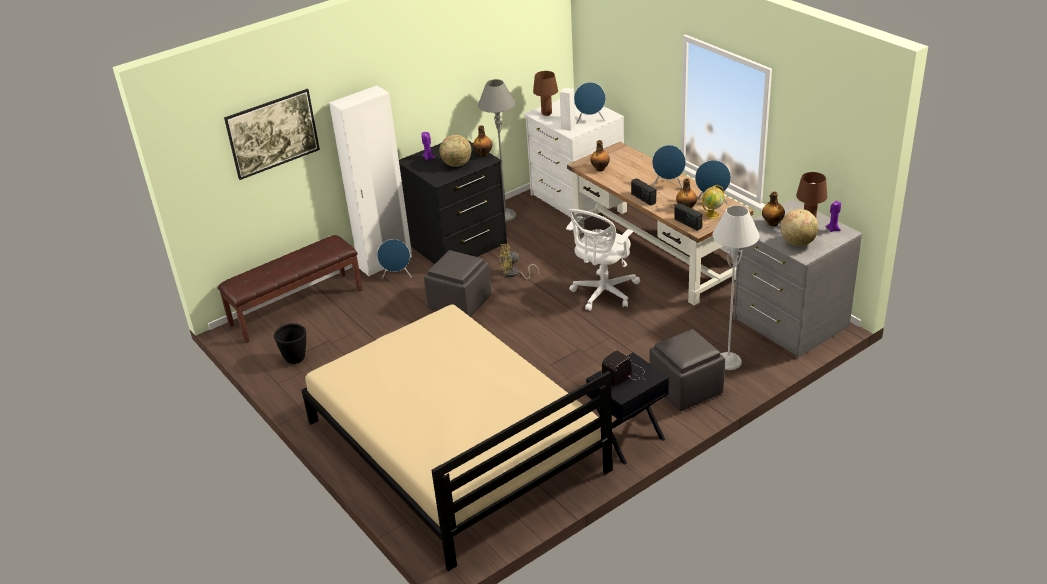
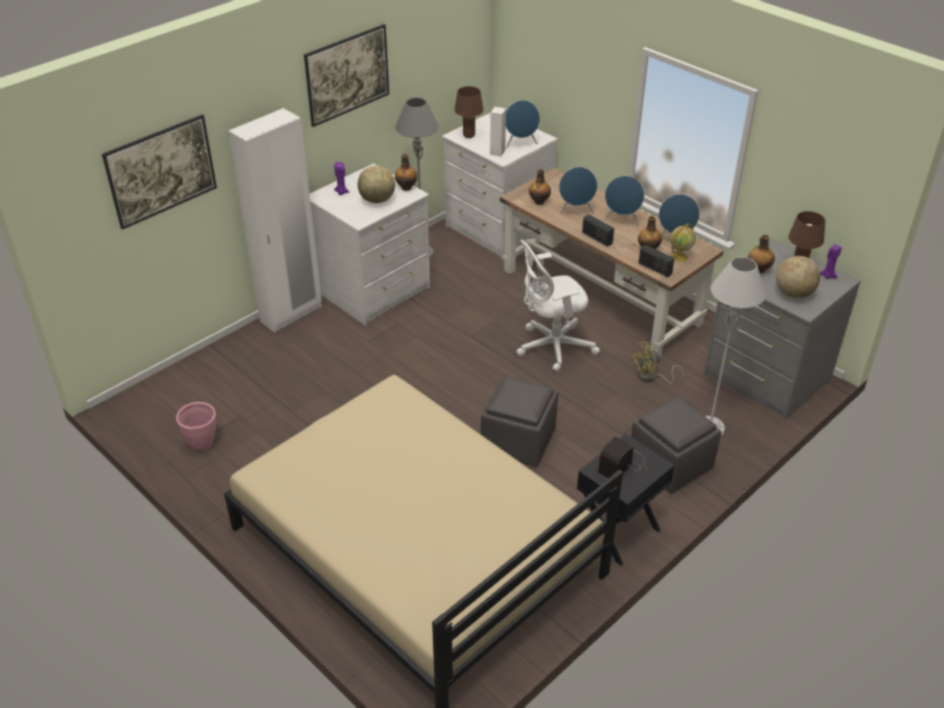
camera: 10 degrees left, 5 degrees up
brown bench [218,235,362,343] -> none
black planter [274,323,306,364] -> pink planter [176,402,216,450]
blue speaker [377,239,411,279] -> blue speaker moved to [559,167,597,215]
black dresser [399,140,507,264] -> white dresser [310,163,430,326]
grey ottoman [424,250,491,317] -> grey ottoman moved to [481,376,558,467]
yellow fan [499,244,539,279] -> yellow fan moved to [632,341,684,384]
white office chair [566,209,640,311] -> white office chair turned 45 degrees clockwise [516,239,600,372]
none -> picture [304,24,389,127]

